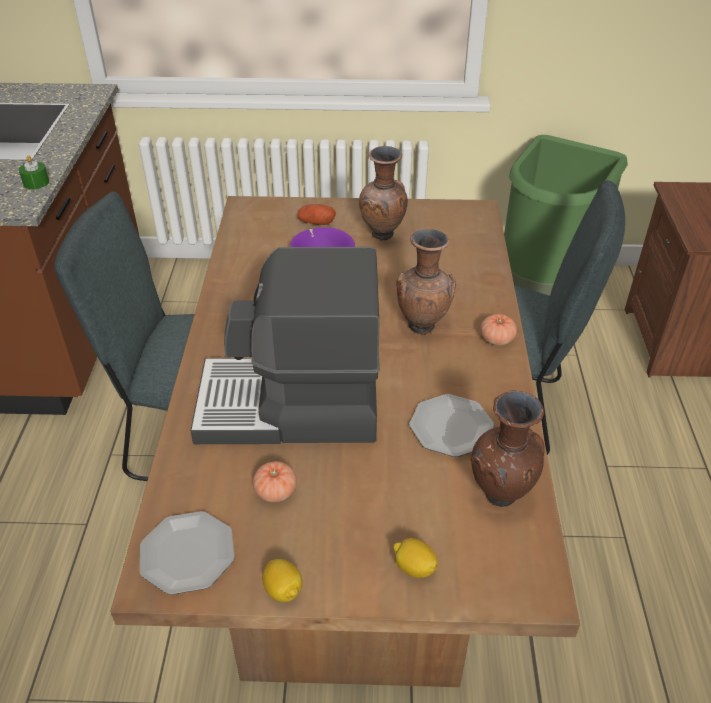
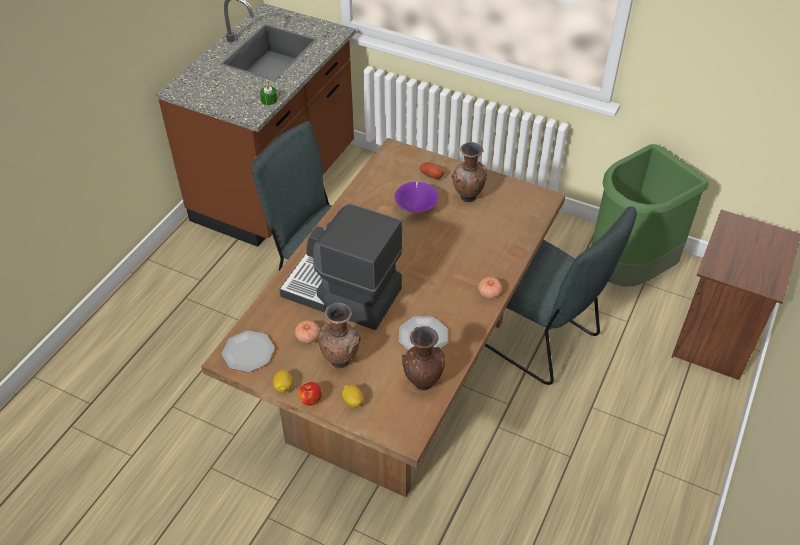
camera: 25 degrees right, 5 degrees up
brown vase [396,229,456,335] -> brown vase moved to [318,303,361,369]
none -> apple [298,382,322,406]

